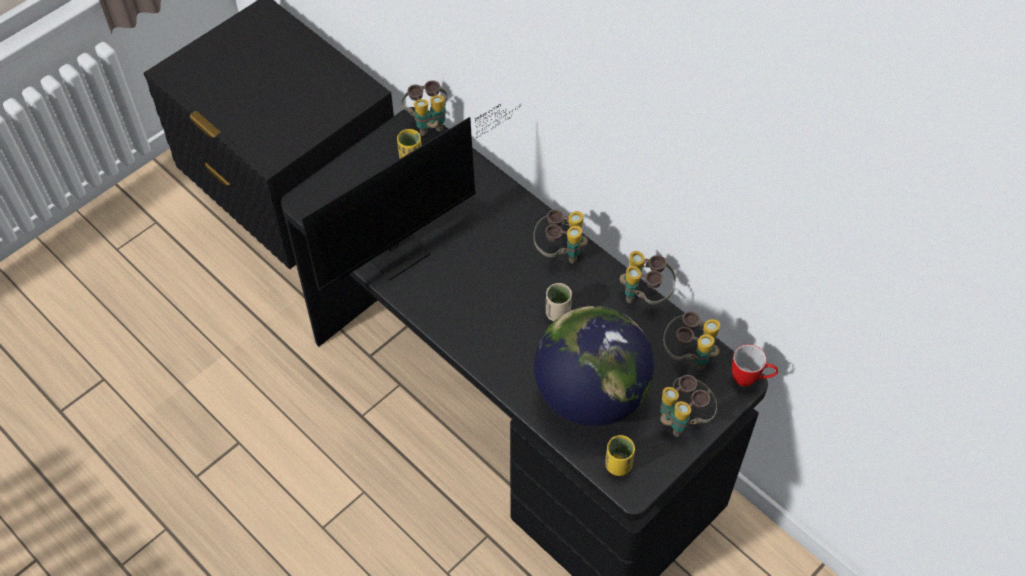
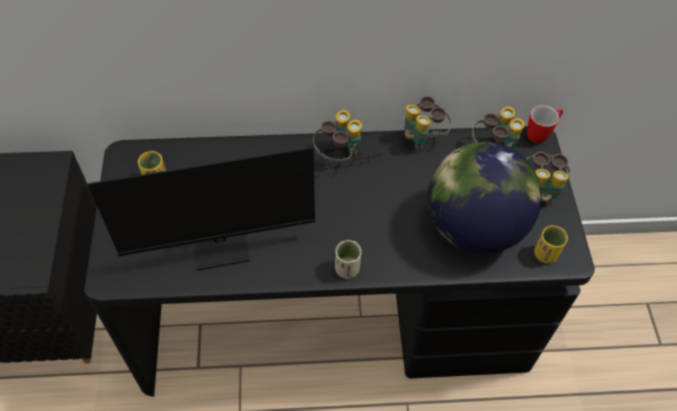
camera: 50 degrees left, 0 degrees up
monitor [301,104,522,292] -> monitor turned 75 degrees clockwise [88,146,377,270]
binoculars [401,80,447,136] -> none
beige cup [546,283,572,321] -> beige cup moved to [335,240,361,278]

